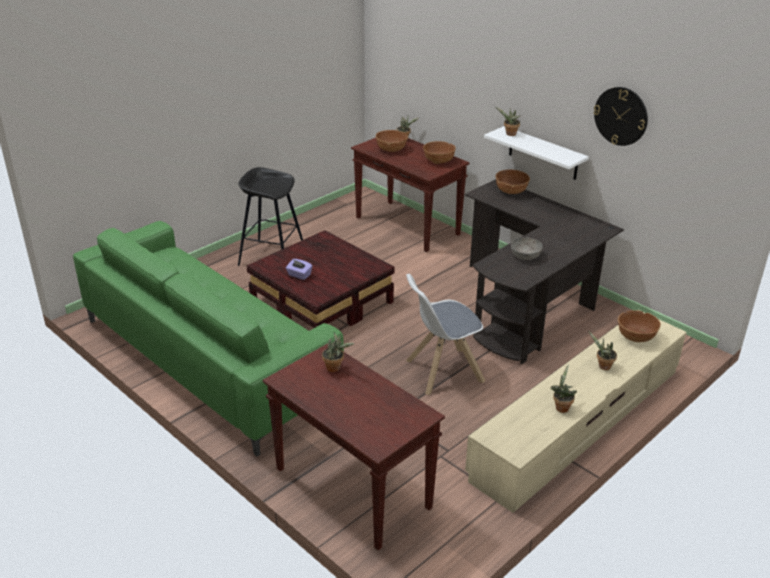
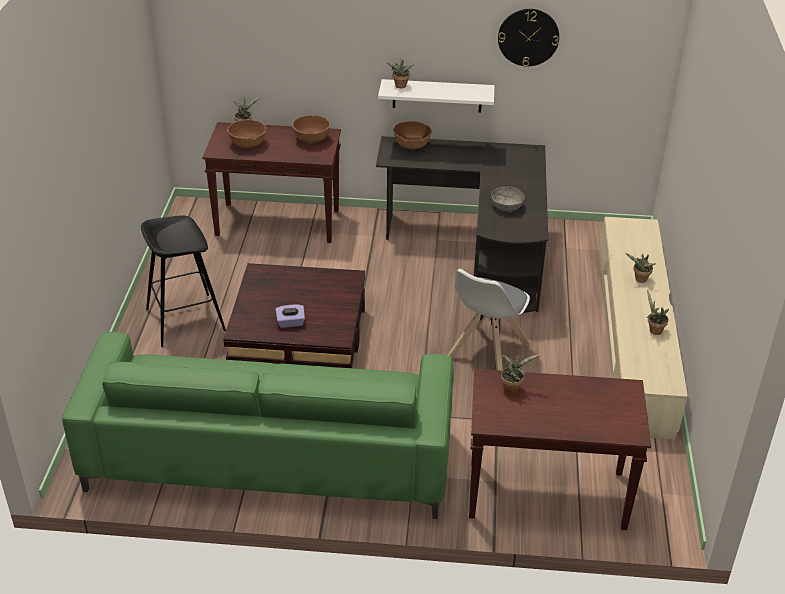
camera: 40 degrees left, 5 degrees up
brown bowl [618,310,661,342] -> none

